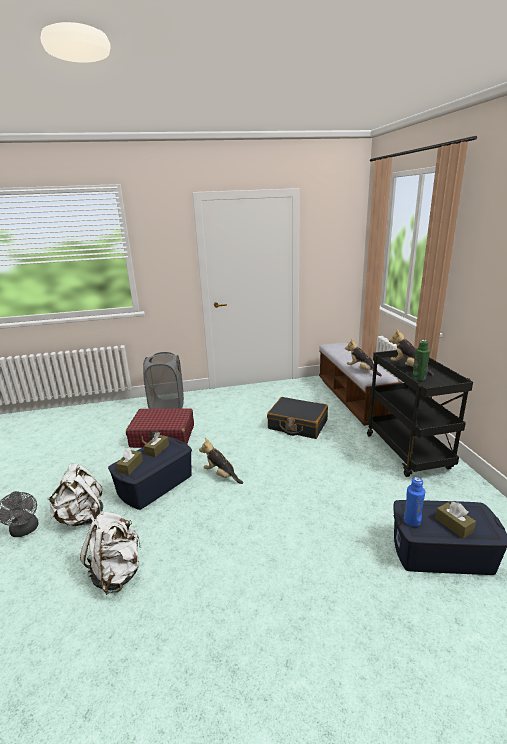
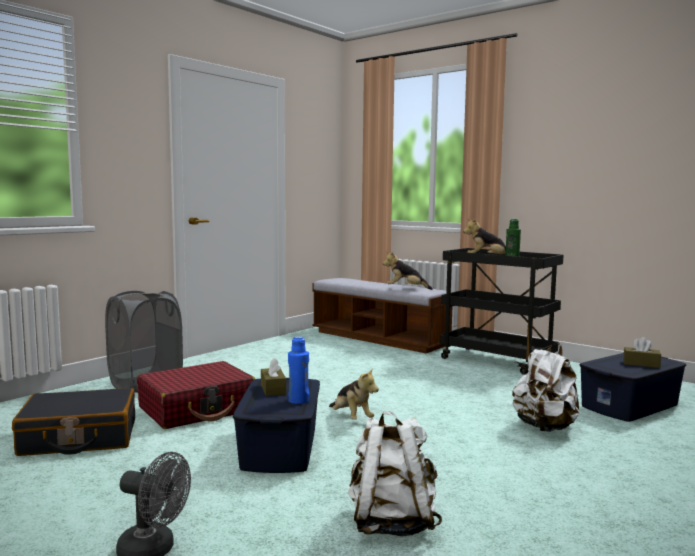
camera: 40 degrees left, 15 degrees down
white backpack [48,463,103,526] -> white backpack moved to [512,343,579,432]
brown tissue box [116,448,143,475] -> none
plush toy [199,438,243,484] -> plush toy turned 120 degrees counterclockwise [329,367,379,420]
black suitcase [267,397,328,439] -> black suitcase moved to [12,388,135,456]
blue bottle [404,477,425,527] -> blue bottle moved to [288,336,310,404]

